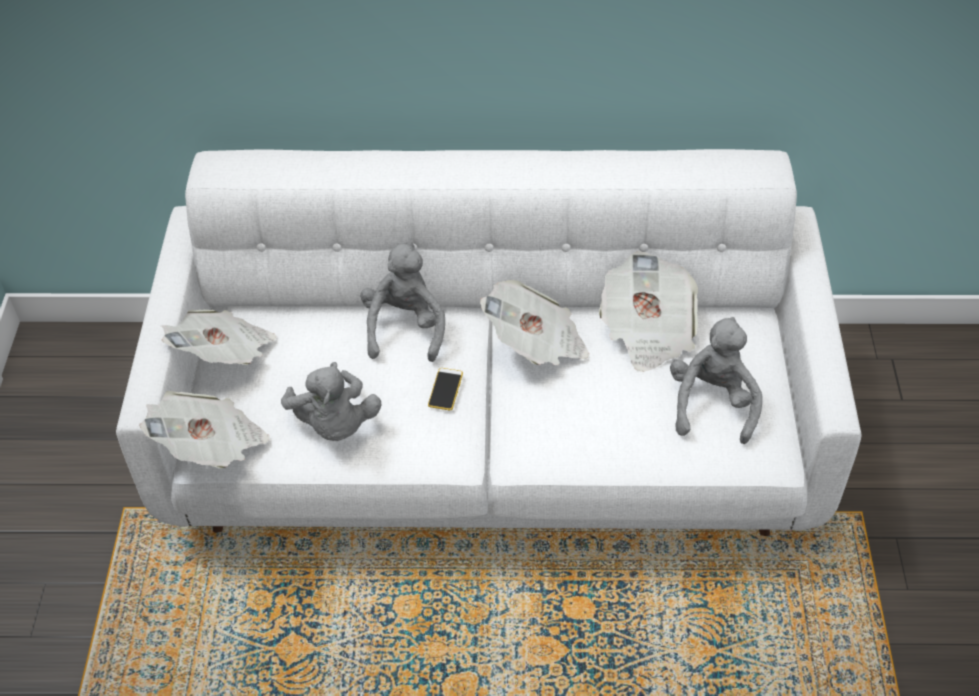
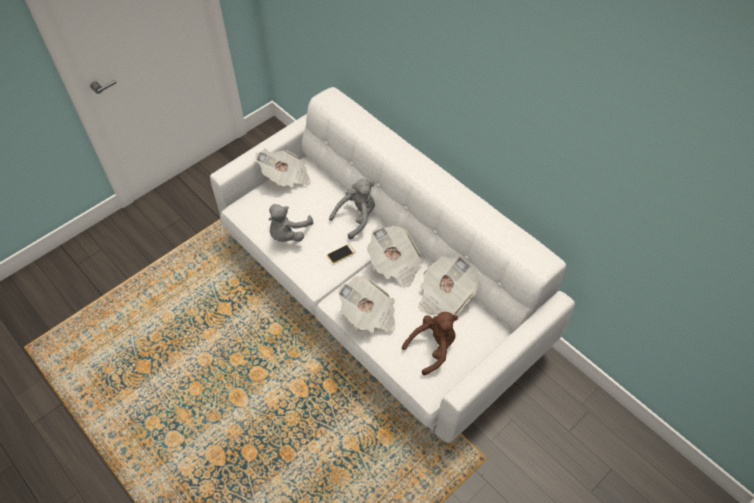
camera: 45 degrees right, 5 degrees up
newspaper [139,391,269,468] -> newspaper moved to [338,276,395,333]
grey plush toy [670,317,763,444] -> brown plush toy [402,312,458,375]

